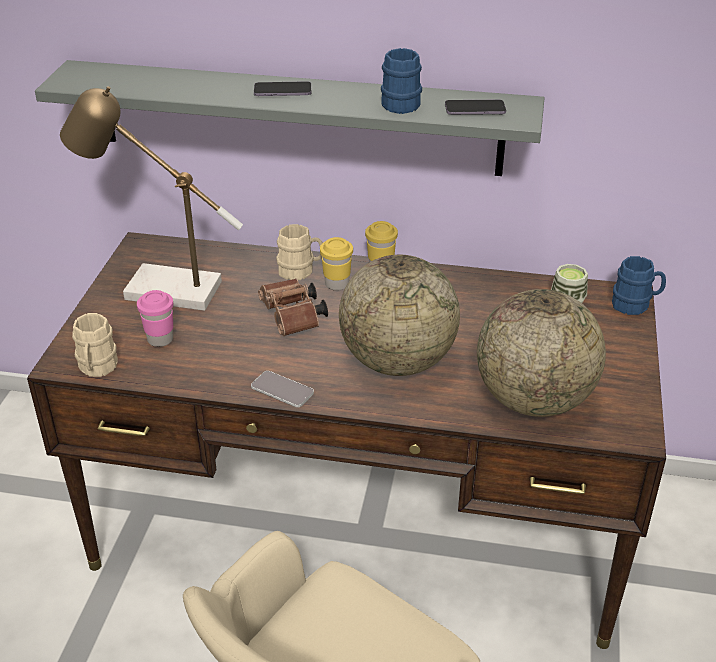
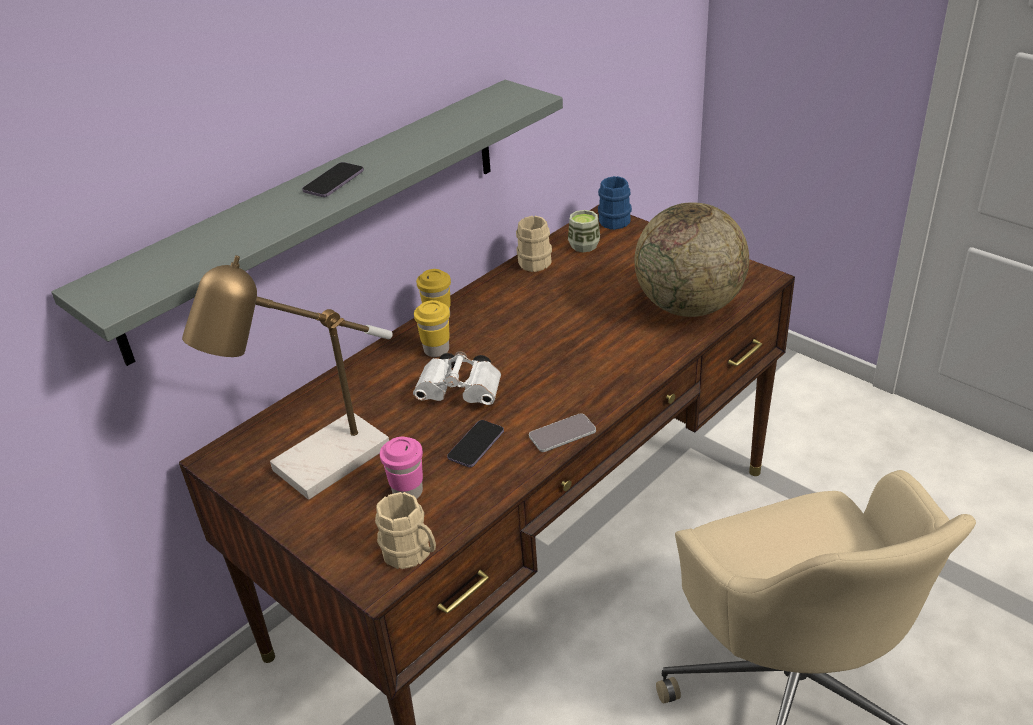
camera: 55 degrees left, 0 degrees up
brown binoculars [258,278,328,336] -> white binoculars [413,351,501,405]
beige mug [276,224,323,280] -> beige mug moved to [516,216,552,272]
globe [339,254,460,376] -> none
blue mug [381,48,422,114] -> none
phone [445,100,506,115] -> phone moved to [447,420,504,467]

